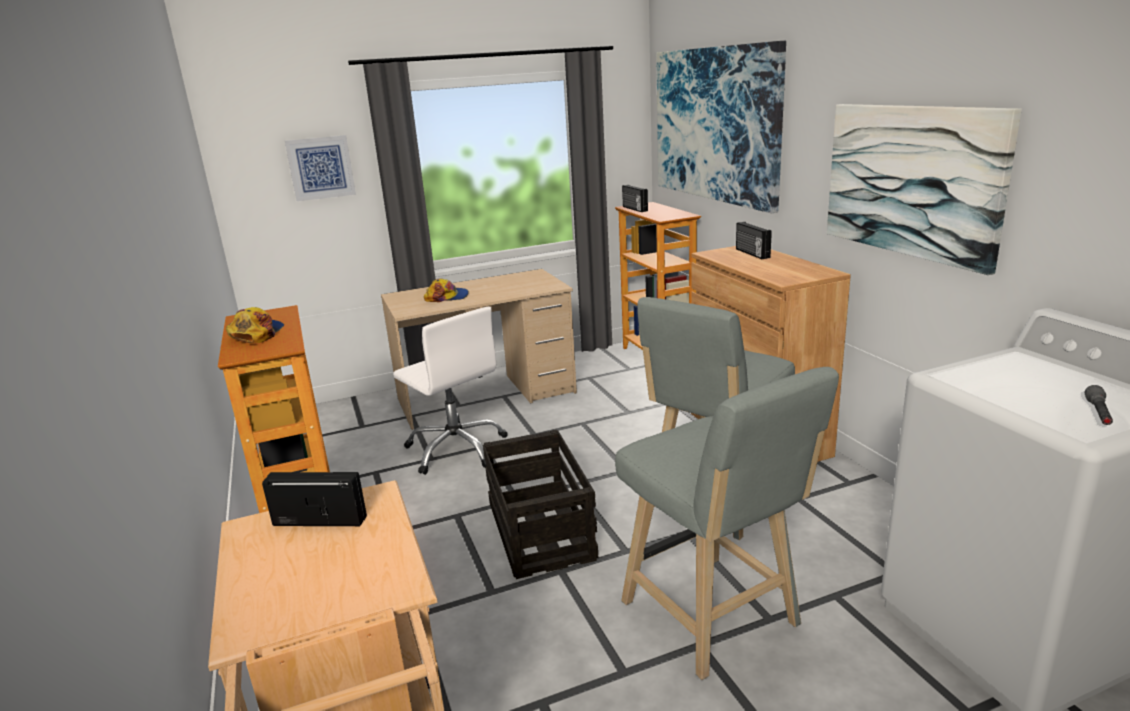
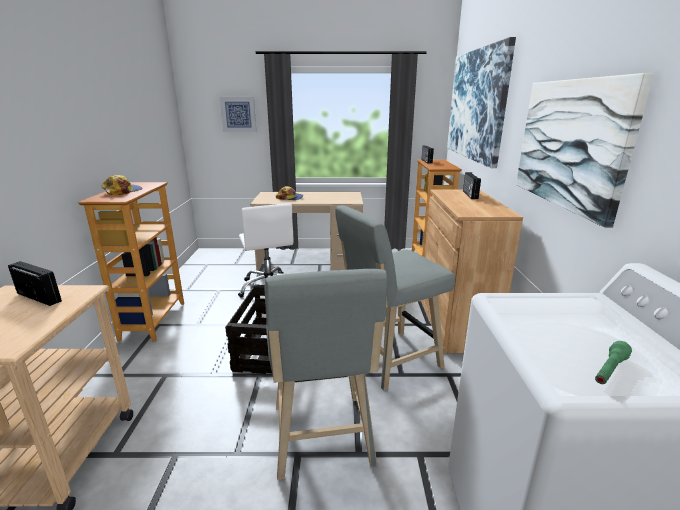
camera: 20 degrees right, 0 degrees up
grey flashlight [1085,385,1113,425] -> green flashlight [595,341,632,384]

